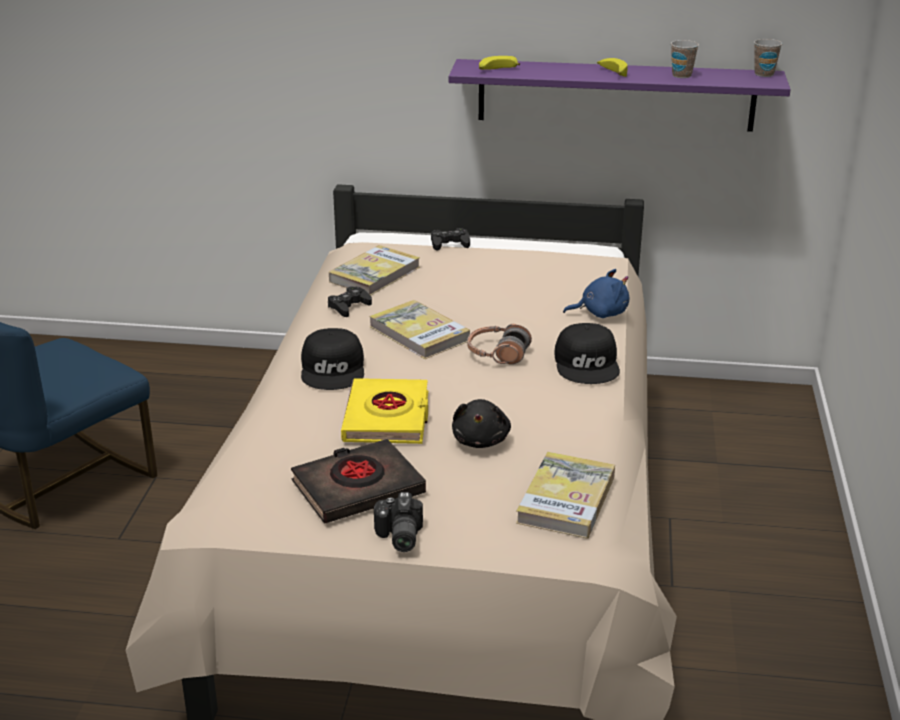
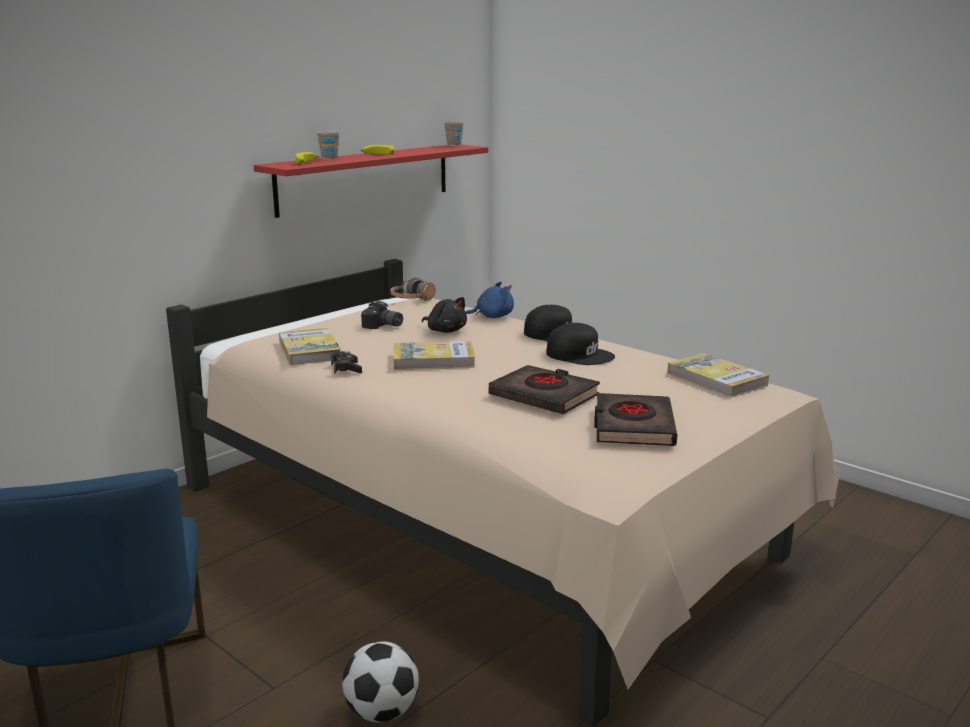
camera: 55 degrees left, 10 degrees down
black cap [301,328,364,390] -> black cap moved to [546,323,615,365]
yellow book [341,378,428,444] -> black book [489,365,600,414]
camera [374,492,423,552] -> camera moved to [361,301,403,329]
black game controller [431,228,470,251] -> none
purple shelf [449,59,791,132] -> red shelf [254,145,488,218]
black plush toy [452,399,511,448] -> black plush toy moved to [422,297,467,333]
headphones [467,324,532,364] -> headphones moved to [391,278,436,301]
blue plush toy [563,269,629,318] -> blue plush toy turned 45 degrees clockwise [465,281,514,318]
cup [671,40,699,78] -> cup moved to [317,131,339,160]
none -> football [342,641,419,722]

